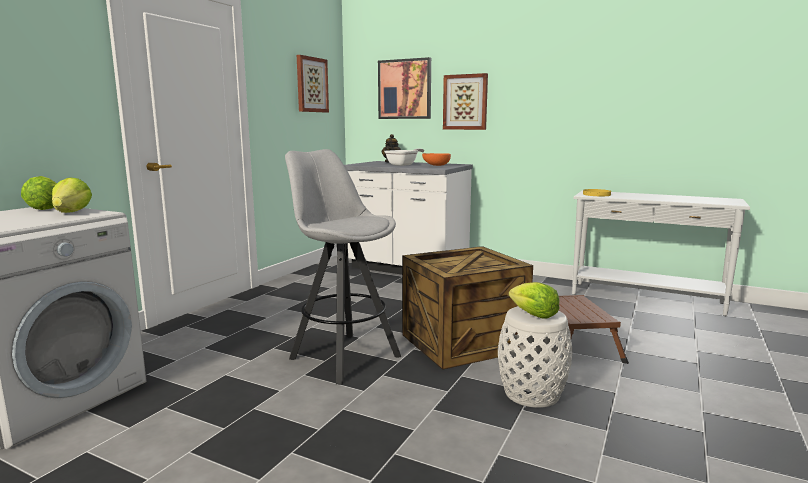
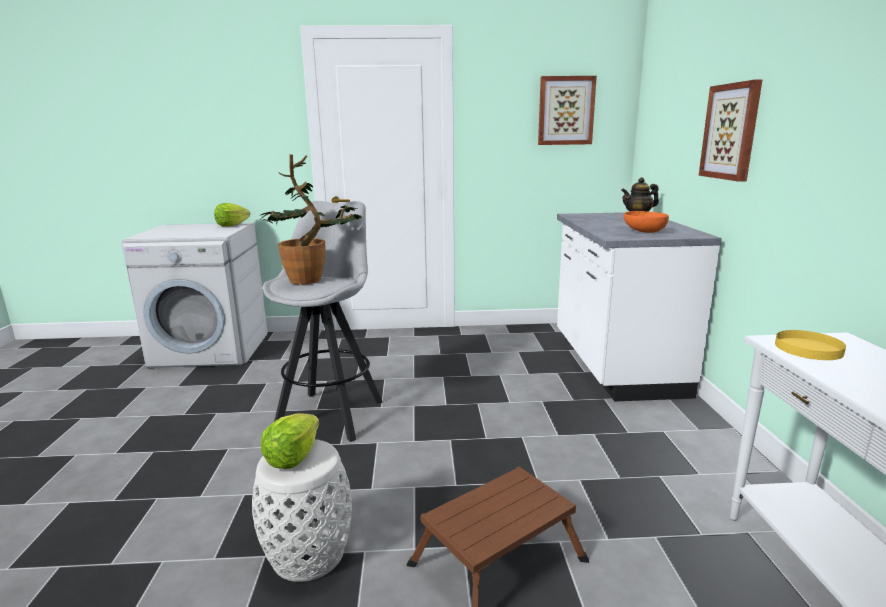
camera: 60 degrees right, 5 degrees up
lettuce [52,177,92,213] -> none
picture [378,57,431,119] -> none
frying pan [384,148,424,166] -> none
crate [402,246,533,370] -> none
none -> potted plant [259,154,361,285]

